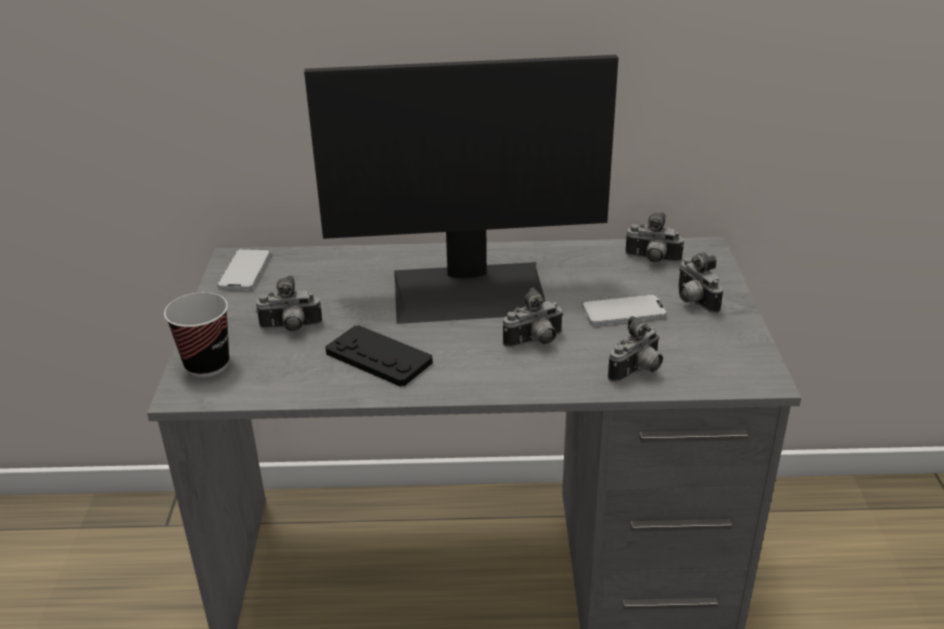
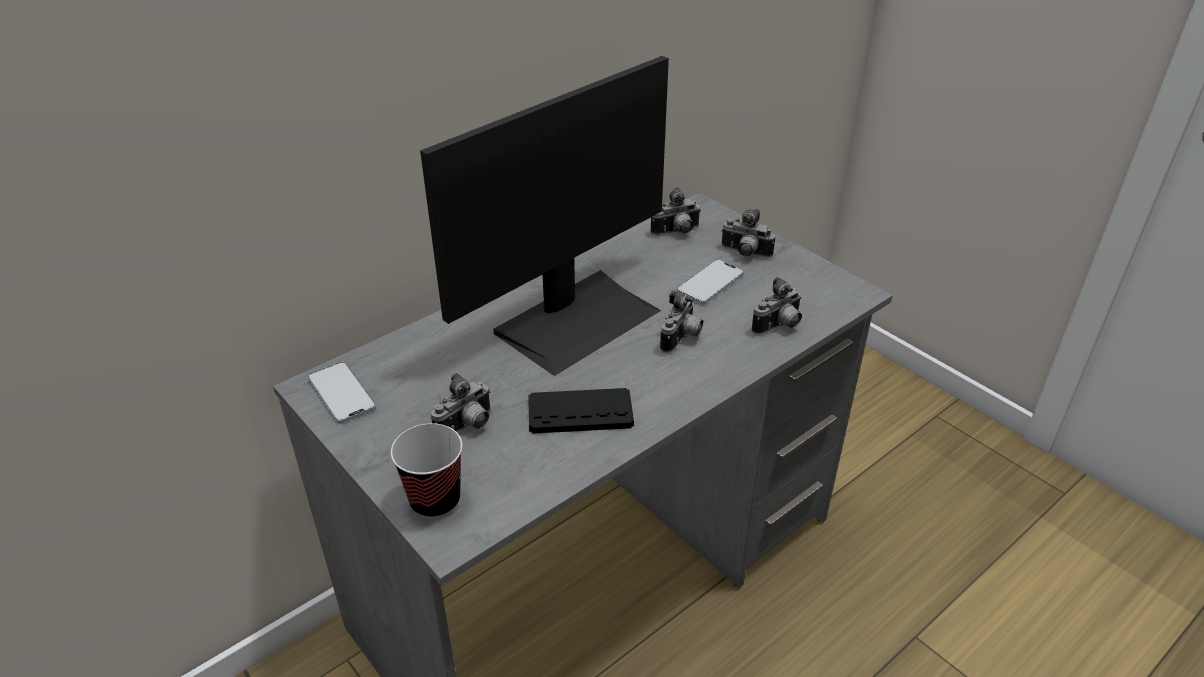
camera: 40 degrees left, 5 degrees up
camera [608,316,663,382] -> camera turned 45 degrees clockwise [751,277,802,335]

